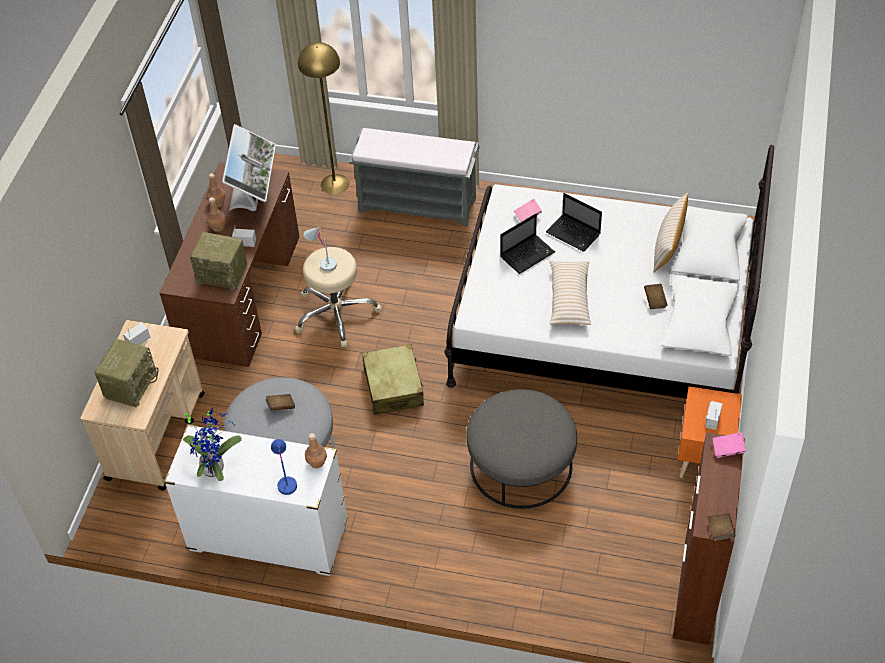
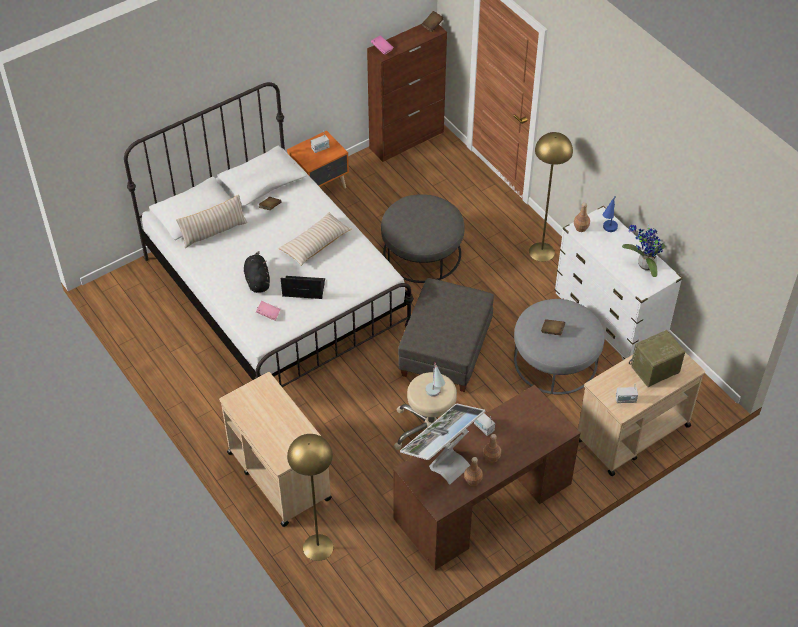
camera: 140 degrees left, 0 degrees up
radio [190,232,247,292] -> none
grey bench [349,128,479,226] -> beige cart [219,372,332,527]
beige suitcase [362,344,424,415] -> grey ottoman [398,278,494,392]
laptop [546,193,602,252] -> black plush toy [244,251,270,293]
none -> yellow floor lamp [529,132,573,262]

